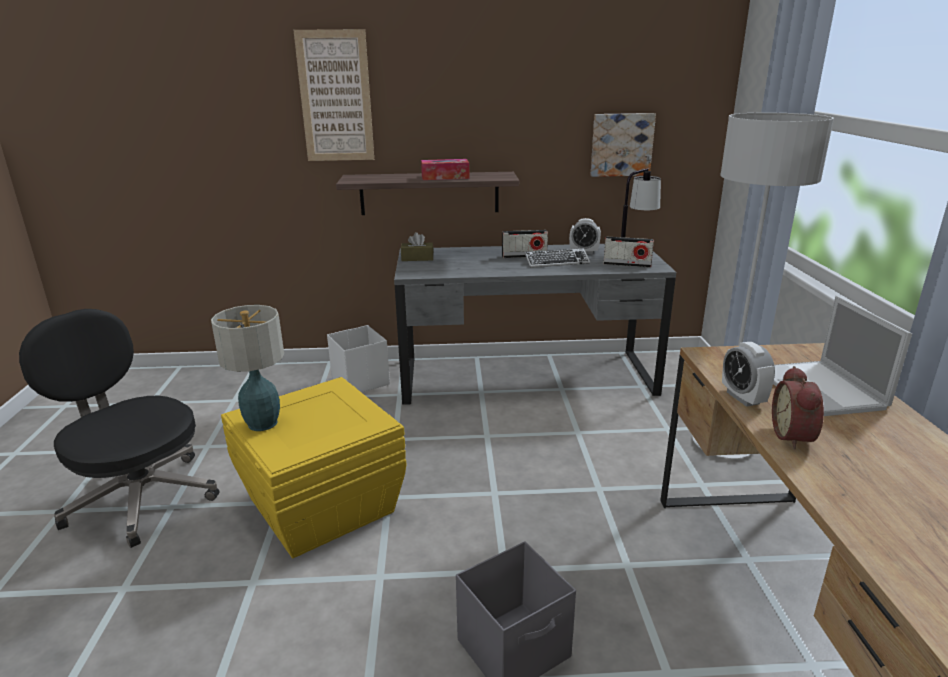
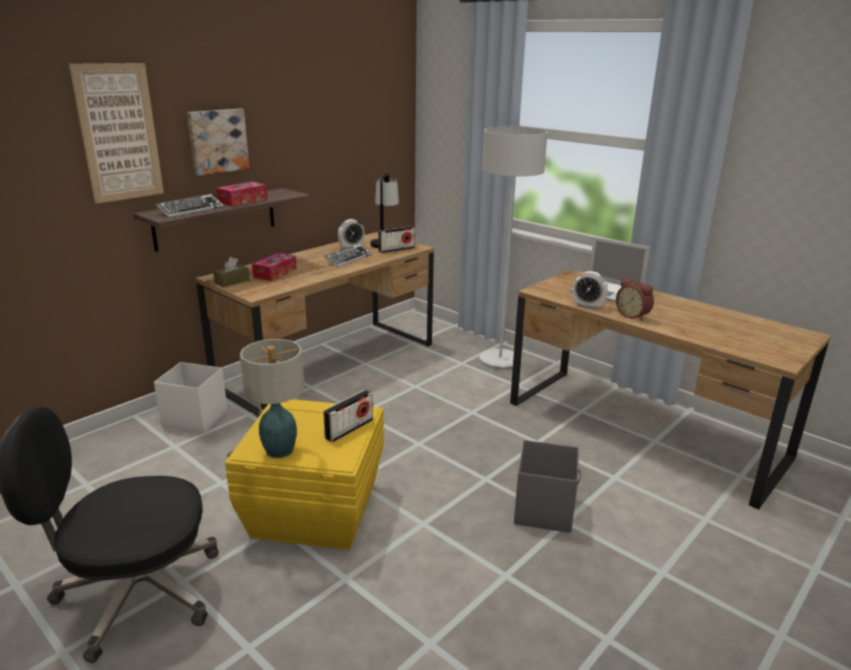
camera: 45 degrees left, 0 degrees up
grey desk [394,244,676,405] -> brown desk [196,232,434,417]
radio [502,230,548,258] -> radio moved to [323,390,373,442]
picture [591,113,656,177] -> picture moved to [187,109,249,176]
none -> keyboard [156,194,224,218]
none -> tissue box [252,253,297,281]

